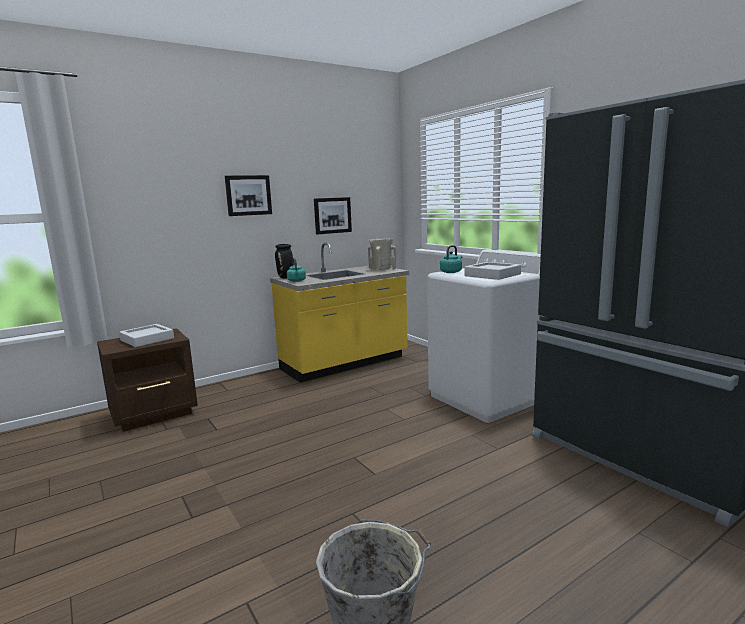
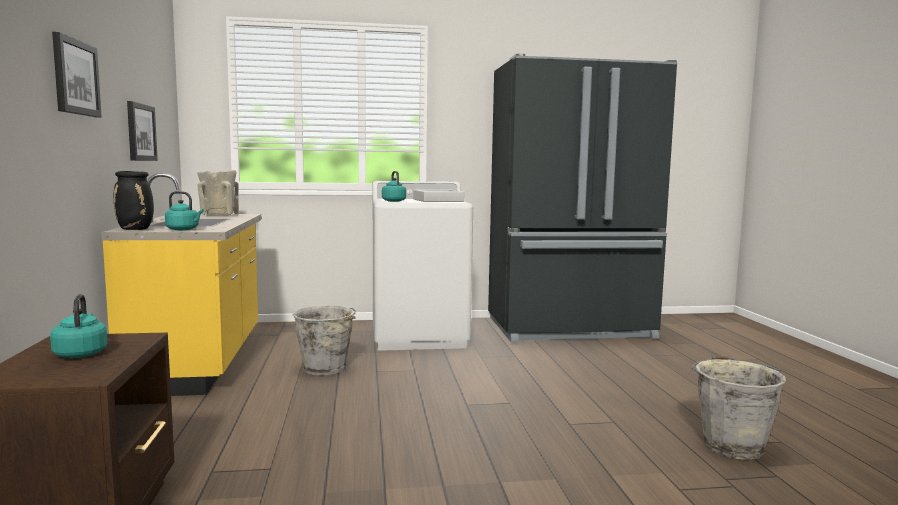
camera: 65 degrees left, 5 degrees down
grey tray [119,324,174,347] -> turquoise kettle [50,294,108,358]
none -> grey bucket [293,306,356,376]

